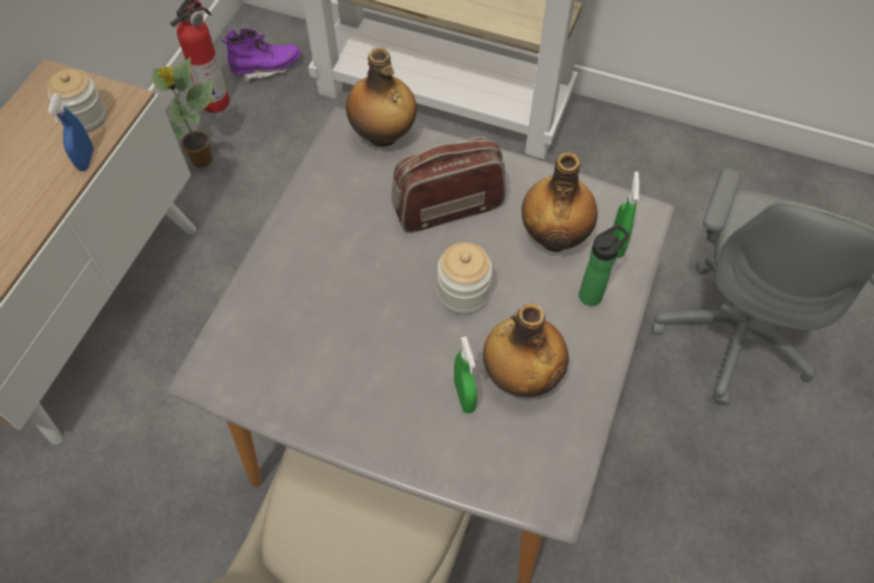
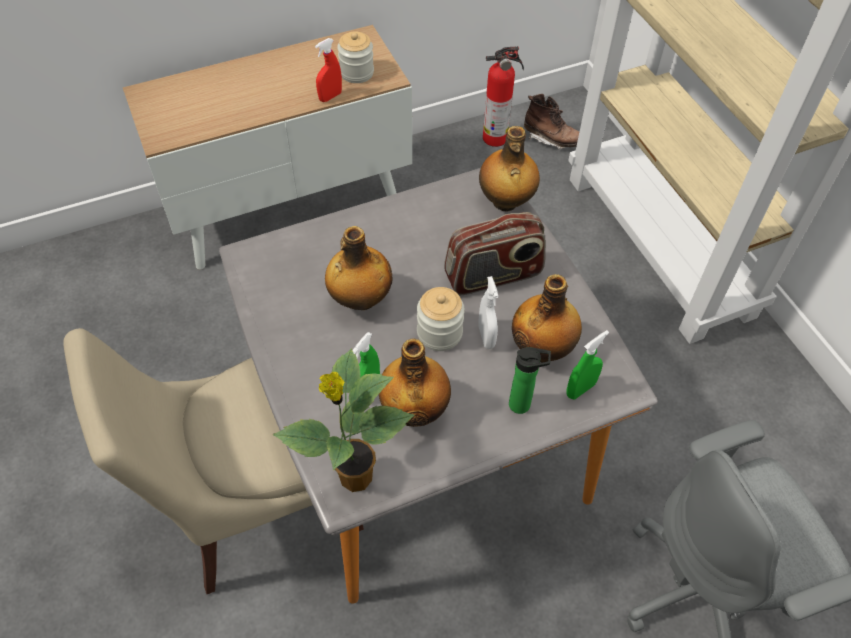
camera: 45 degrees right, 5 degrees down
blue spray bottle [48,93,94,171] -> red spray bottle [315,38,342,102]
potted plant [152,57,213,168] -> potted plant moved to [273,348,414,492]
purple boot [222,28,301,83] -> brown boot [524,94,579,149]
radio [391,136,506,233] -> radio turned 135 degrees clockwise [444,212,546,295]
none -> bottle [325,226,392,310]
none -> white spray bottle [478,276,498,349]

